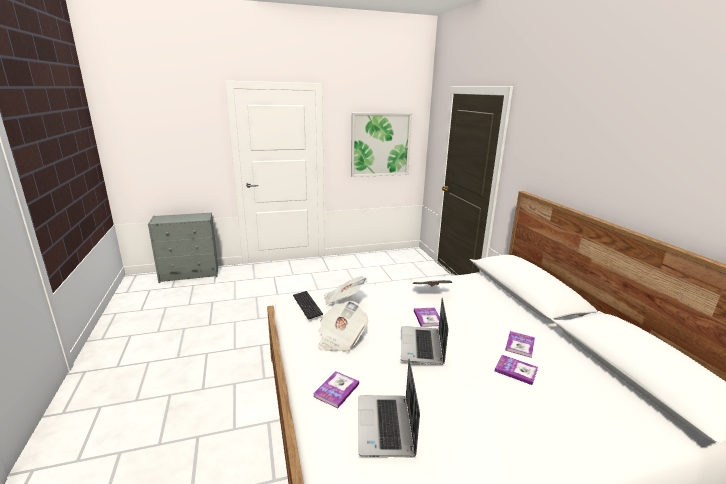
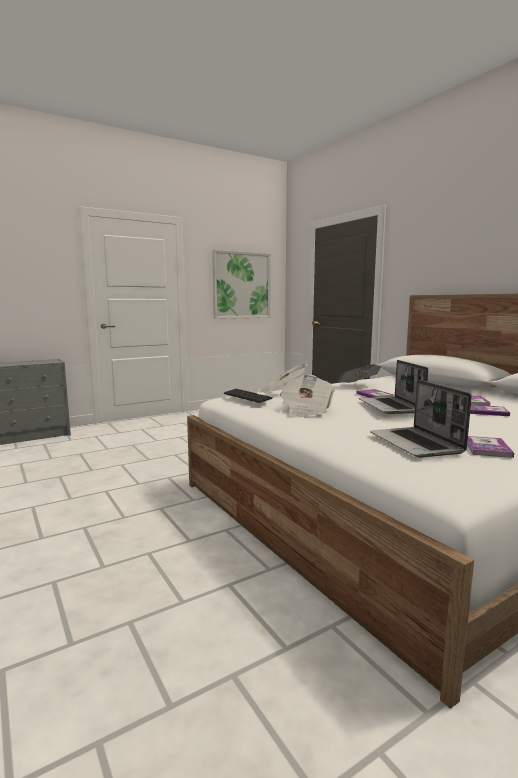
camera: 15 degrees left, 10 degrees down
book [313,371,359,408] -> book moved to [467,436,514,458]

